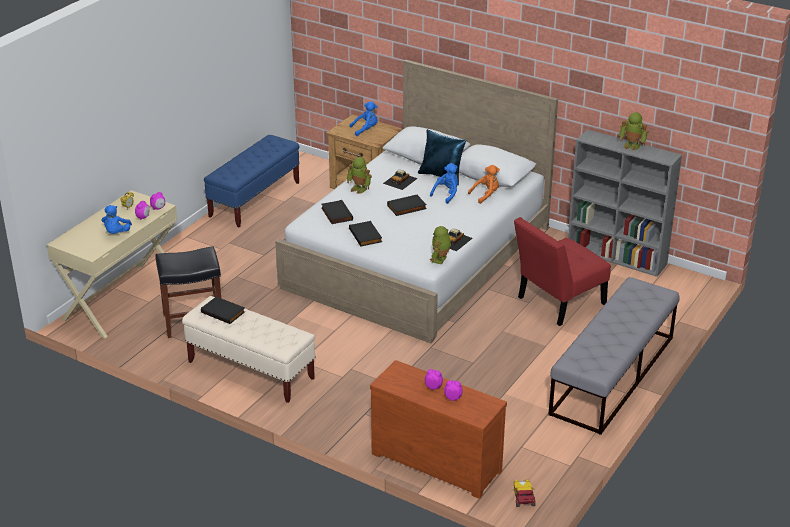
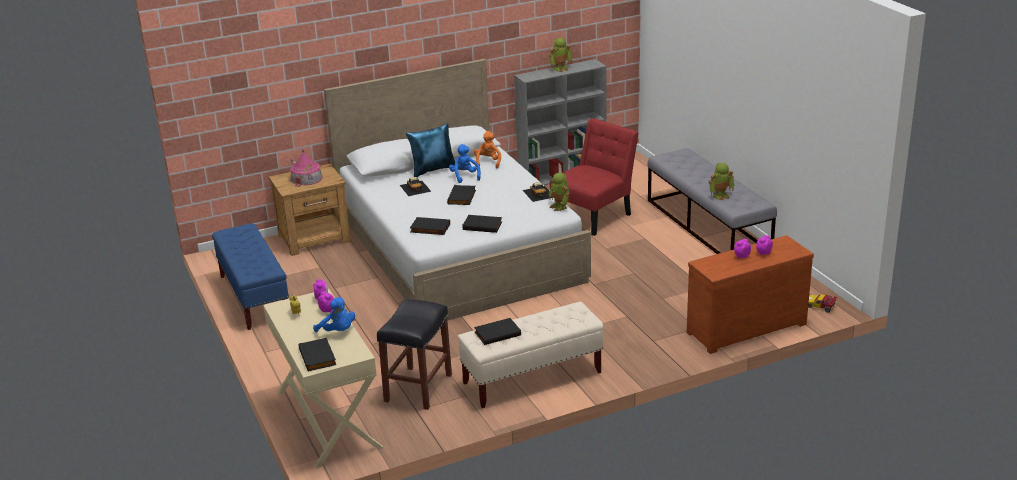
camera: 55 degrees left, 5 degrees down
toy robot [347,157,372,194] -> toy robot moved to [709,163,734,200]
blue plush toy [349,101,378,136] -> toy house [290,149,323,187]
red chair [514,217,611,326] -> red chair turned 135 degrees counterclockwise [550,118,639,236]
none -> black book [299,338,336,372]

